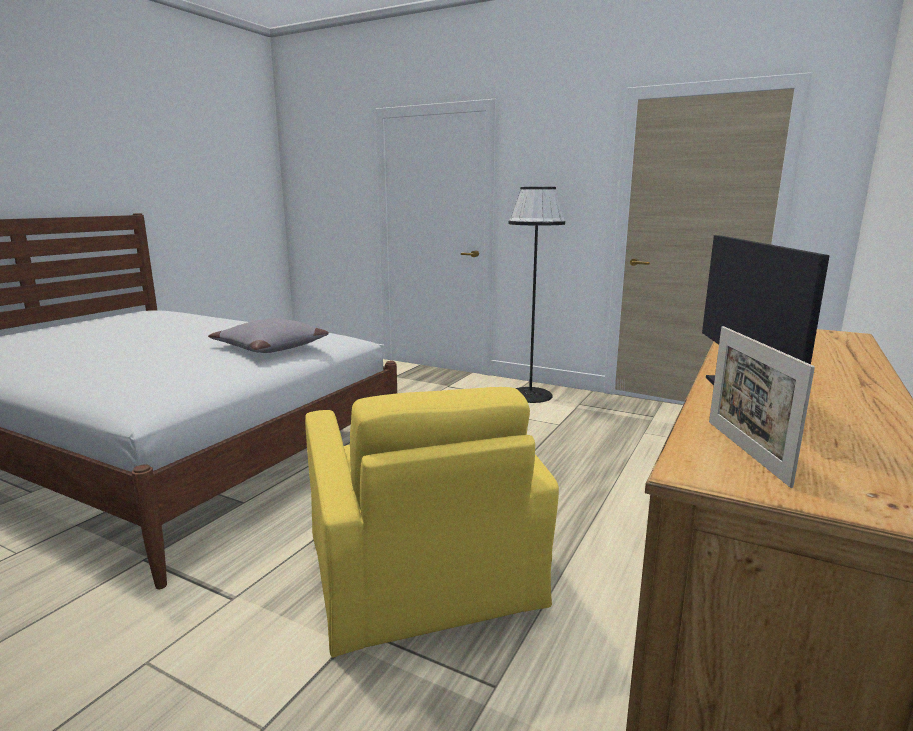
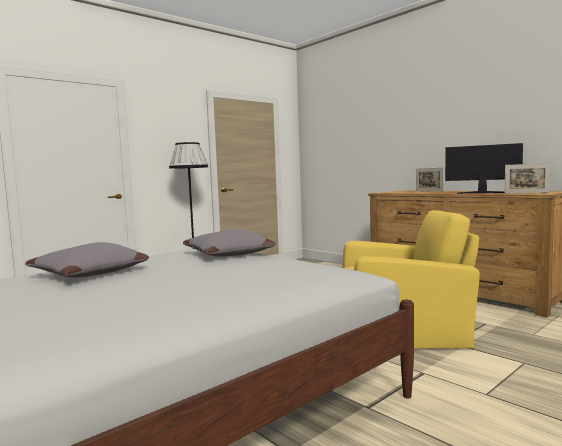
camera: 70 degrees left, 10 degrees down
none -> grey pillow [25,242,149,277]
none -> picture frame [416,167,443,192]

